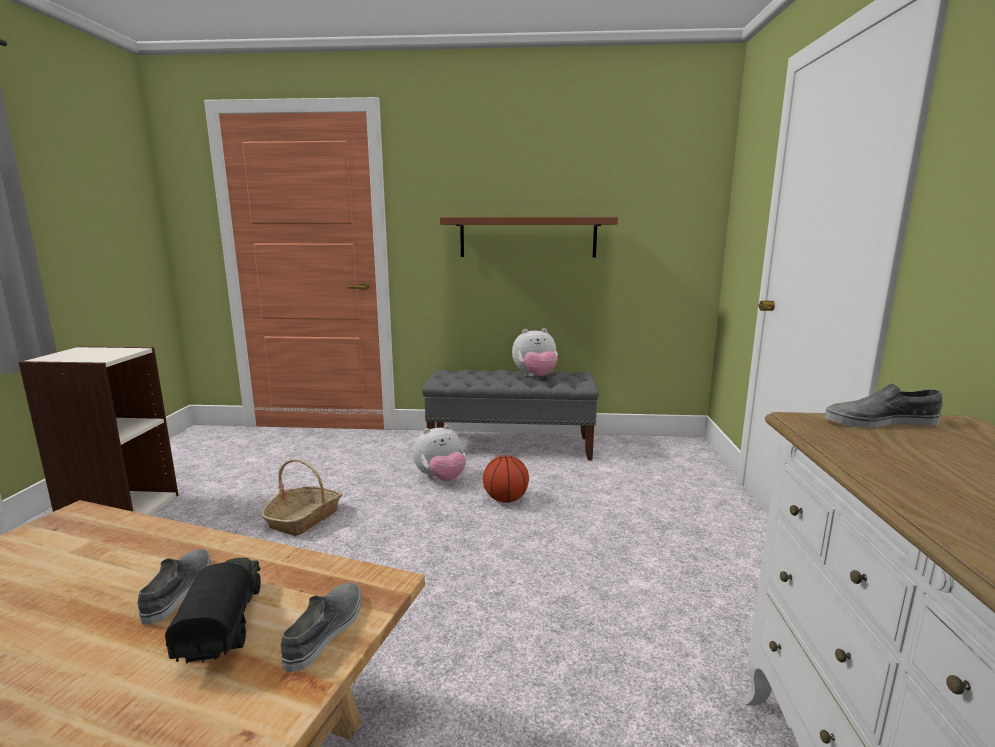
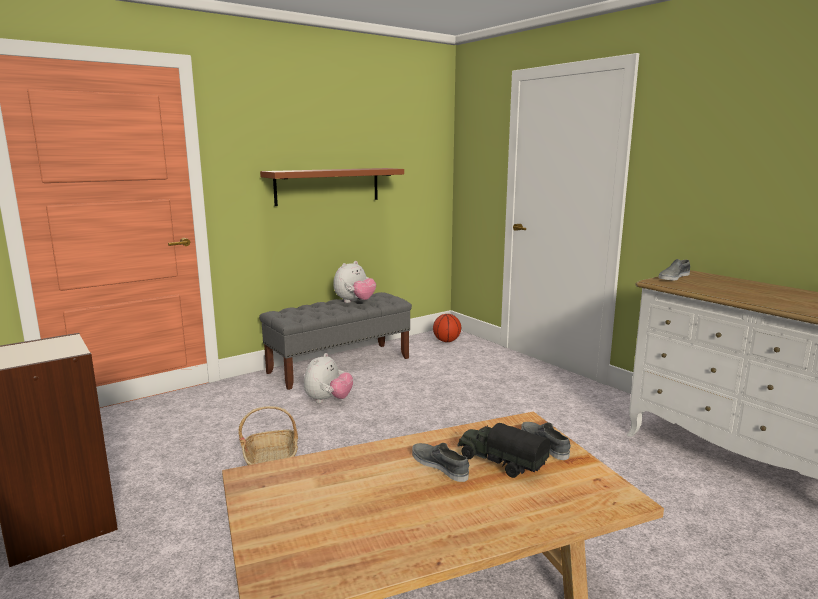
camera: 40 degrees left, 0 degrees up
basketball [483,455,529,503] -> basketball moved to [433,314,461,342]

